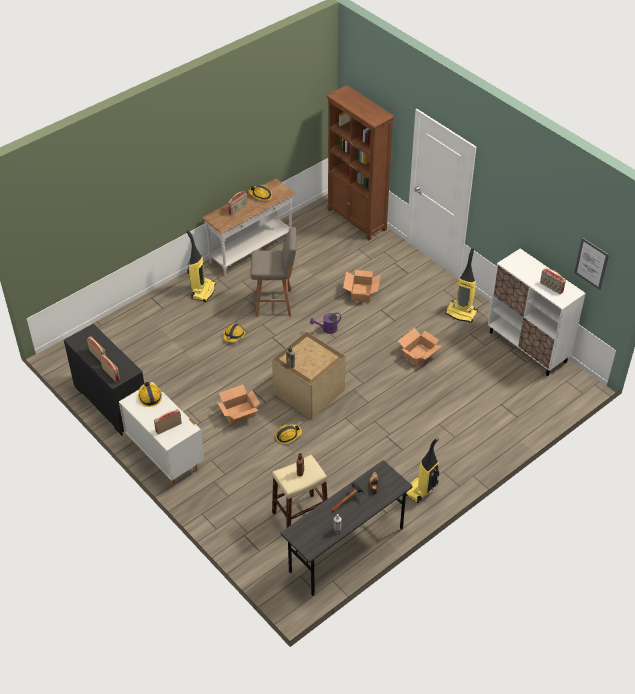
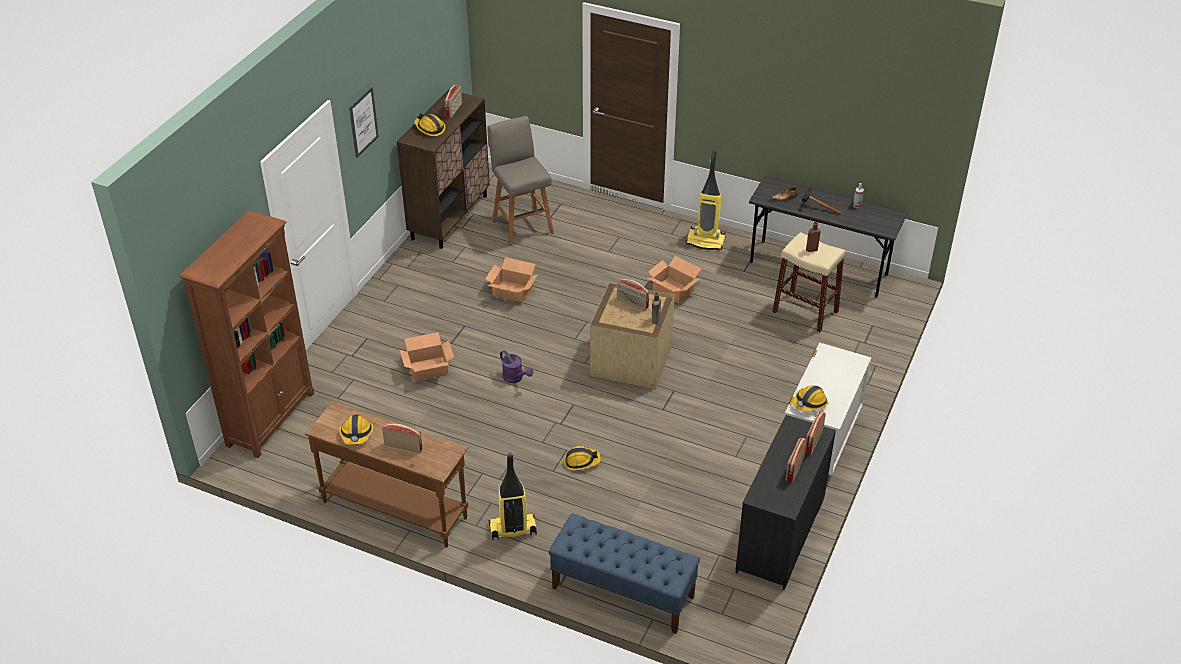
camera: 115 degrees left, 5 degrees down
radio [154,409,182,435] -> radio moved to [617,279,649,311]
white console table [202,178,296,276] -> brown console table [305,401,469,548]
cardboard box [217,384,260,425] -> cardboard box moved to [647,256,701,303]
grey stool [250,227,296,317] -> grey stool moved to [487,116,554,246]
hard hat [275,425,302,444] -> hard hat moved to [414,113,445,136]
vacuum cleaner [445,248,478,323] -> none
white cabinet [488,248,586,376] -> brown cabinet [397,90,490,249]
picture [574,238,609,290] -> picture moved to [349,87,379,158]
none -> blue bench [548,513,700,634]

